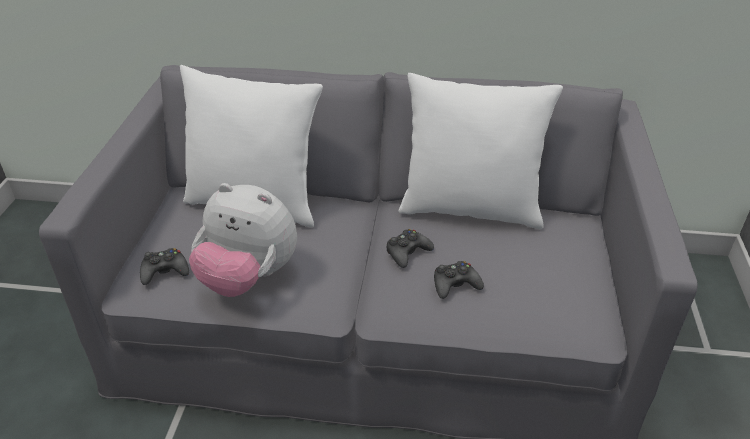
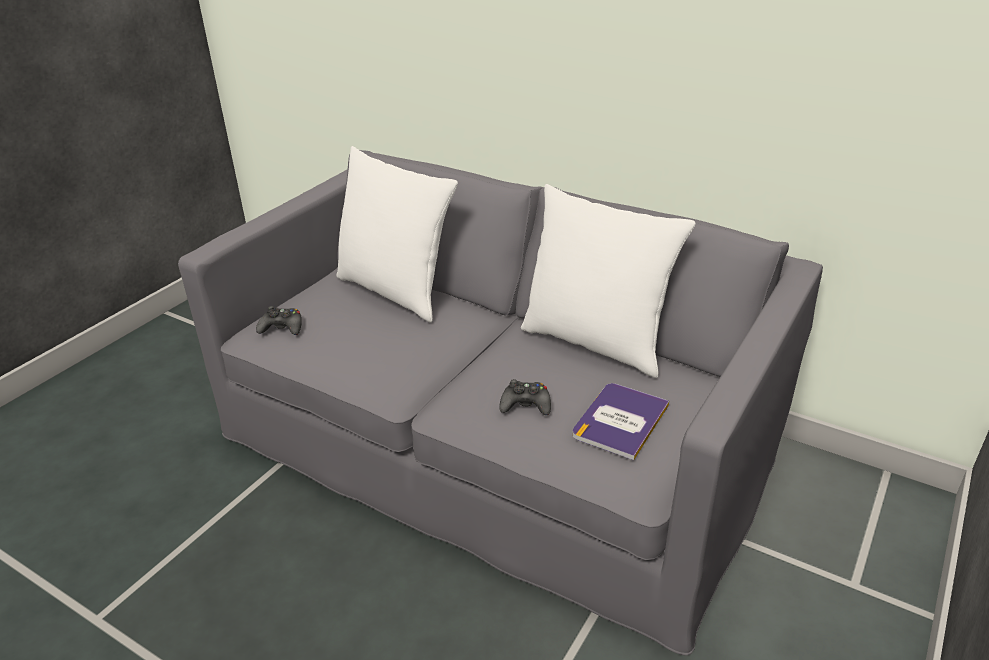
camera: 25 degrees right, 5 degrees down
plush toy [189,183,297,297] -> none
black game controller [387,229,434,268] -> none
none -> book [573,383,669,461]

